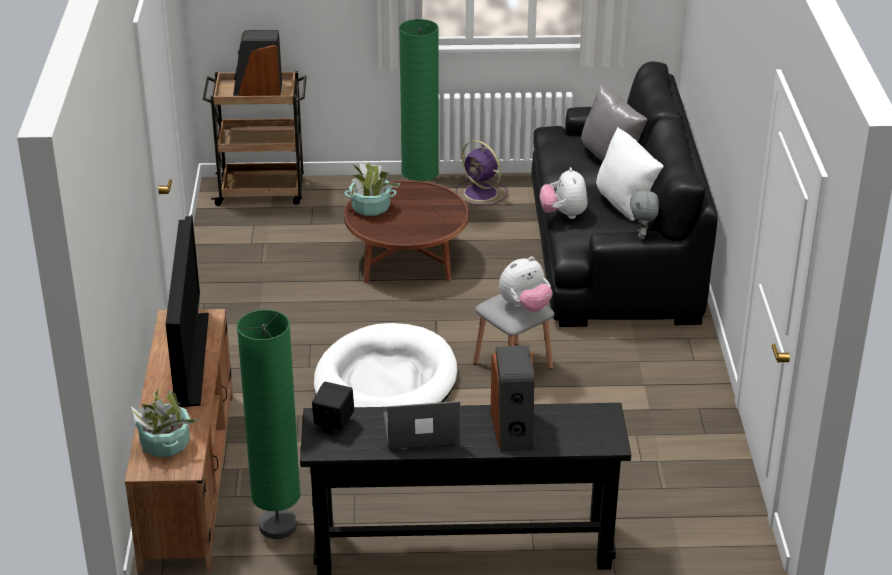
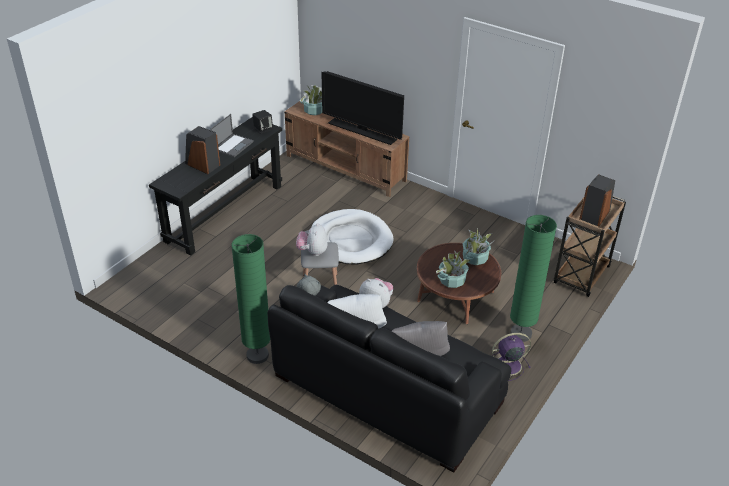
camera: 125 degrees right, 5 degrees up
green floor lamp [237,310,301,539] -> green floor lamp moved to [231,234,270,364]
none -> potted plant [436,250,470,288]

